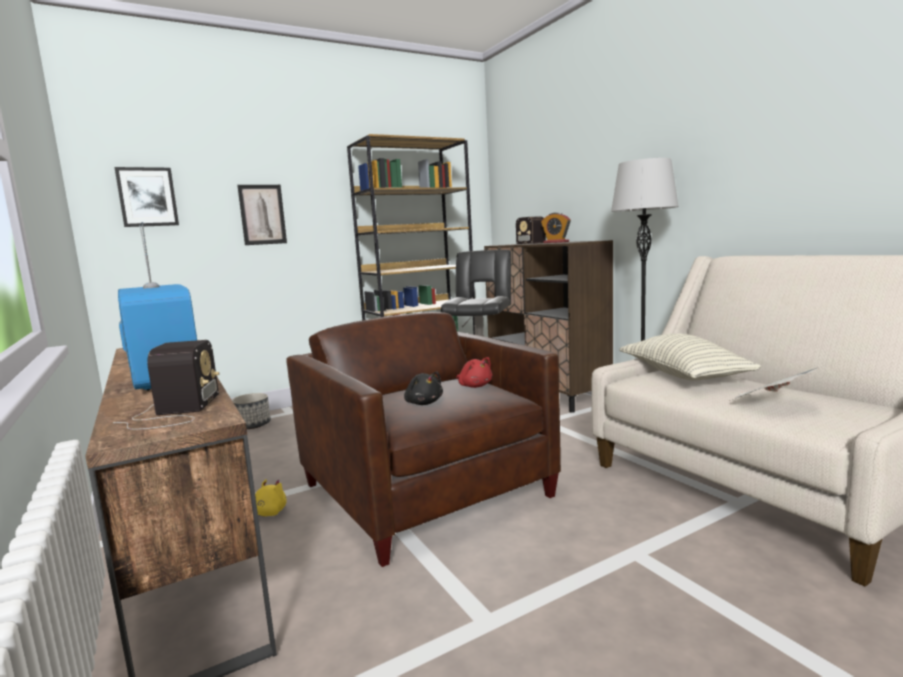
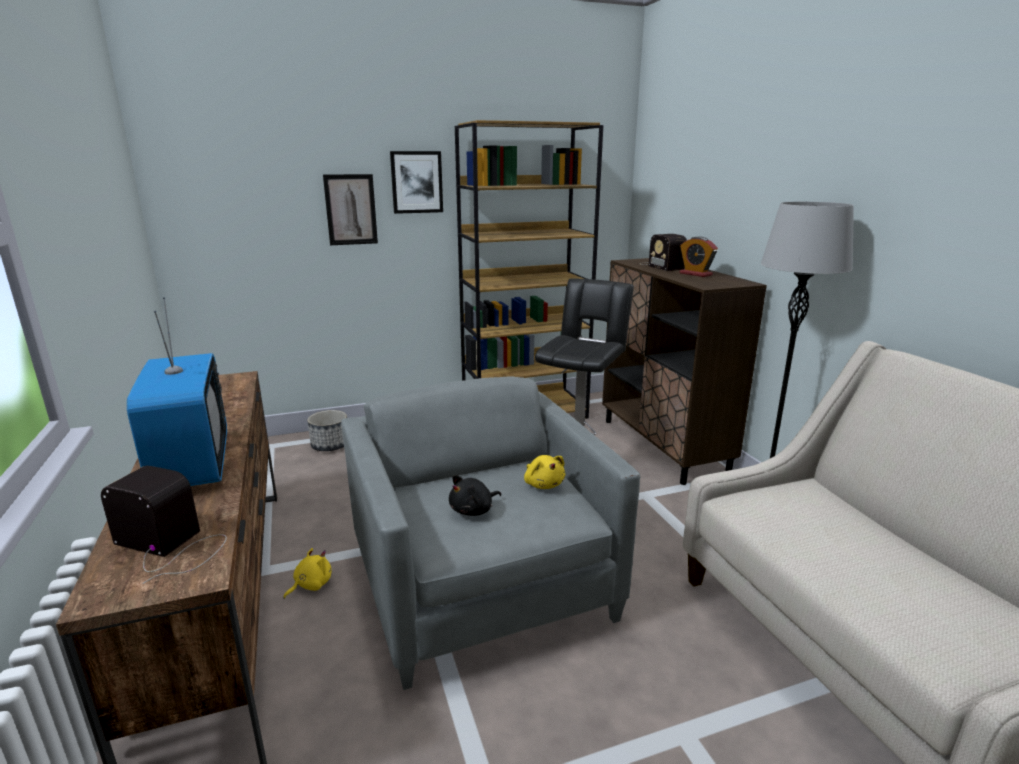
camera: 10 degrees right, 10 degrees up
radio [113,340,219,430] -> radio turned 75 degrees counterclockwise [101,466,227,584]
picture [115,167,179,227] -> picture moved to [390,151,443,214]
brown armchair [286,312,561,567] -> grey armchair [341,377,640,690]
black plush toy [404,372,443,405] -> black plush toy turned 75 degrees clockwise [449,475,501,516]
red plush toy [456,357,493,388] -> yellow plush toy [524,455,565,489]
pillow [619,333,761,380] -> none
newspaper [729,368,818,401] -> none

